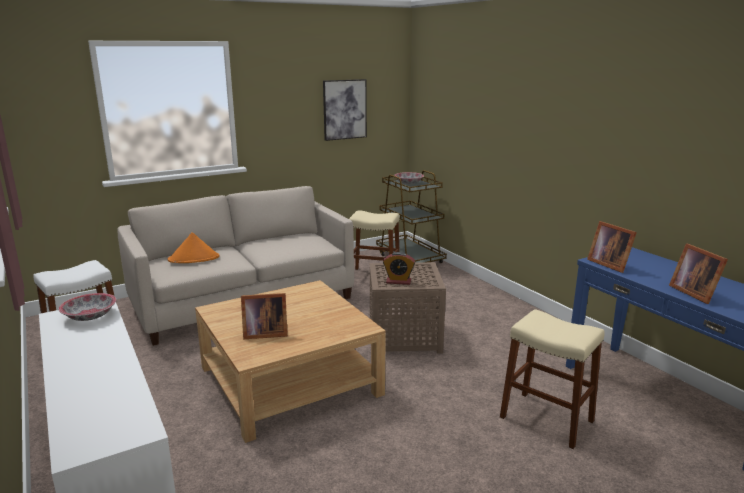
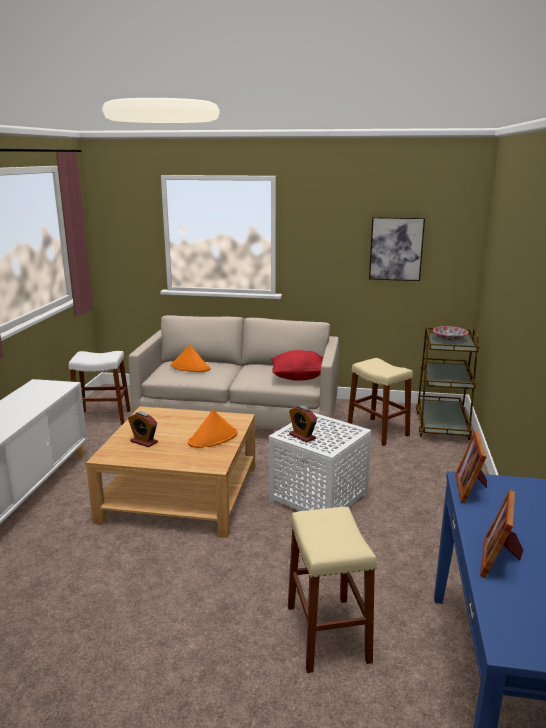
camera: 40 degrees right, 0 degrees up
bowl [59,293,116,321] -> none
picture frame [241,293,288,339] -> alarm clock [128,411,158,447]
brown side table [370,262,446,354] -> white side table [268,413,371,511]
none -> orange hat [188,410,238,448]
none -> red pillow [271,350,323,381]

